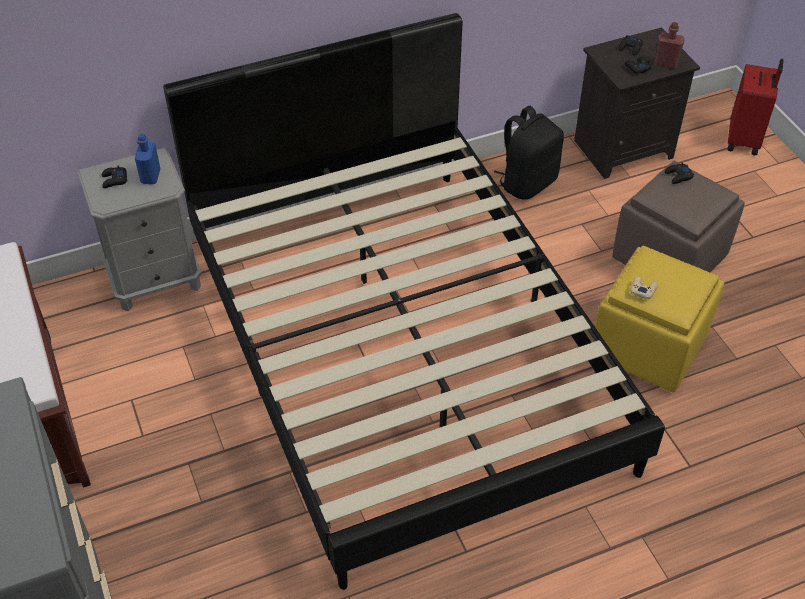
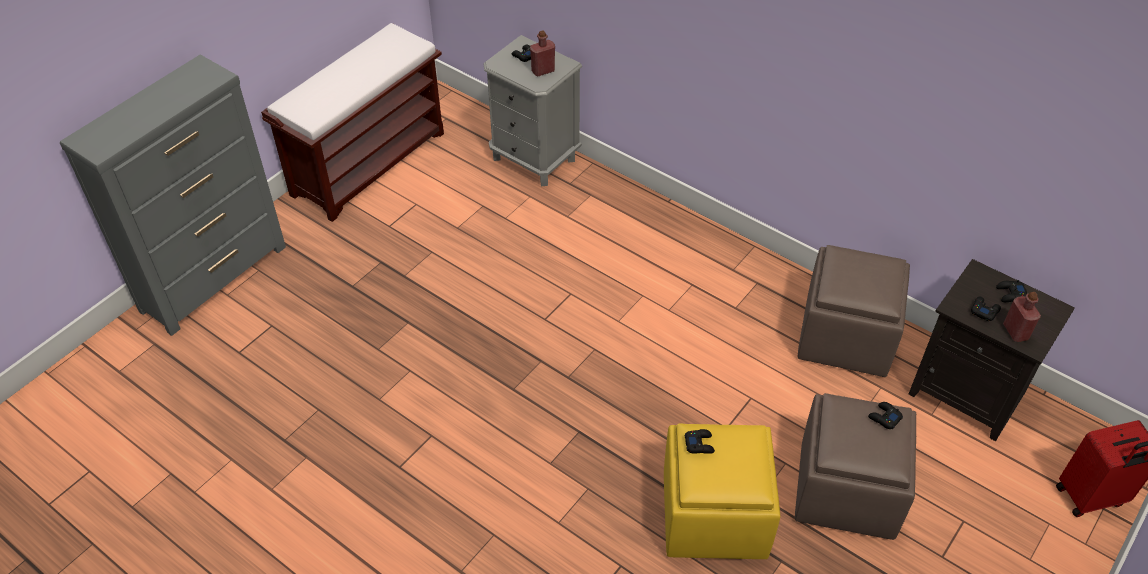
camera: 60 degrees right, 0 degrees up
blue bottle [135,134,160,184] -> red bottle [530,30,555,76]
black bed [163,13,665,590] -> none
black backpack [494,106,564,200] -> brown ottoman [798,245,910,377]
beige game controller [630,276,658,300] -> black game controller [685,429,715,454]

